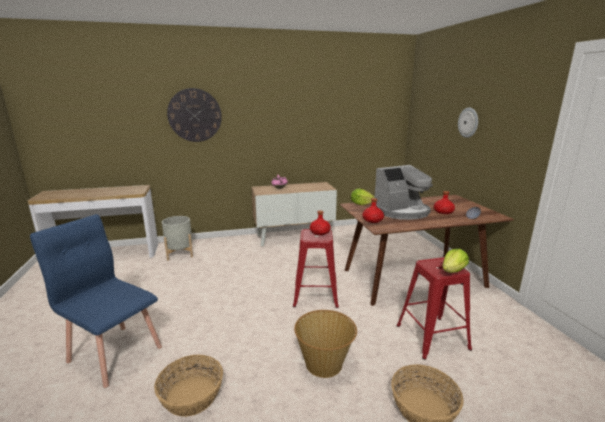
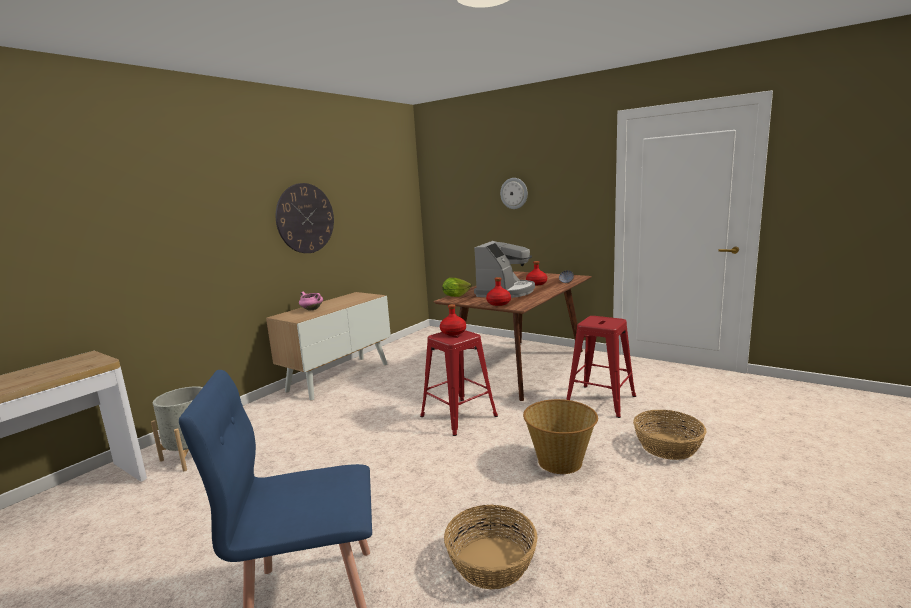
camera: 40 degrees left, 5 degrees down
wall clock [167,88,222,142] -> wall clock moved to [276,183,334,253]
lettuce [442,249,469,273] -> none

